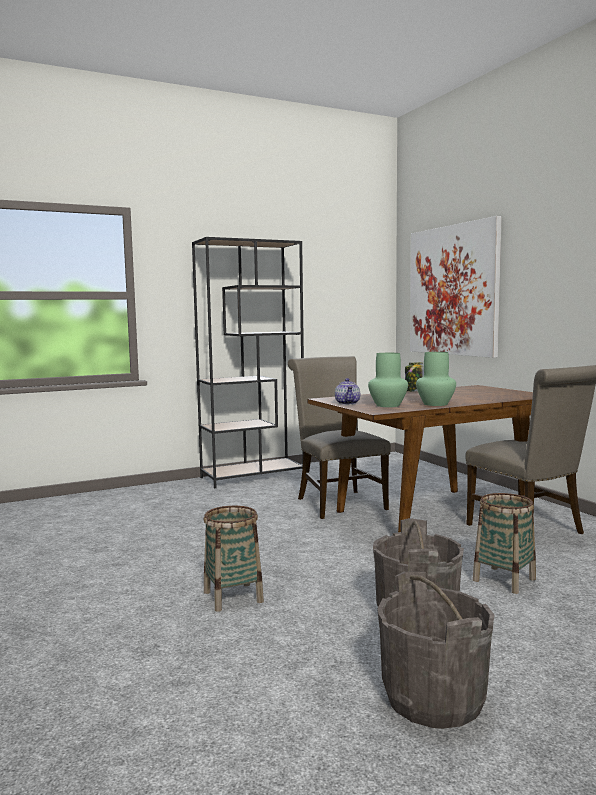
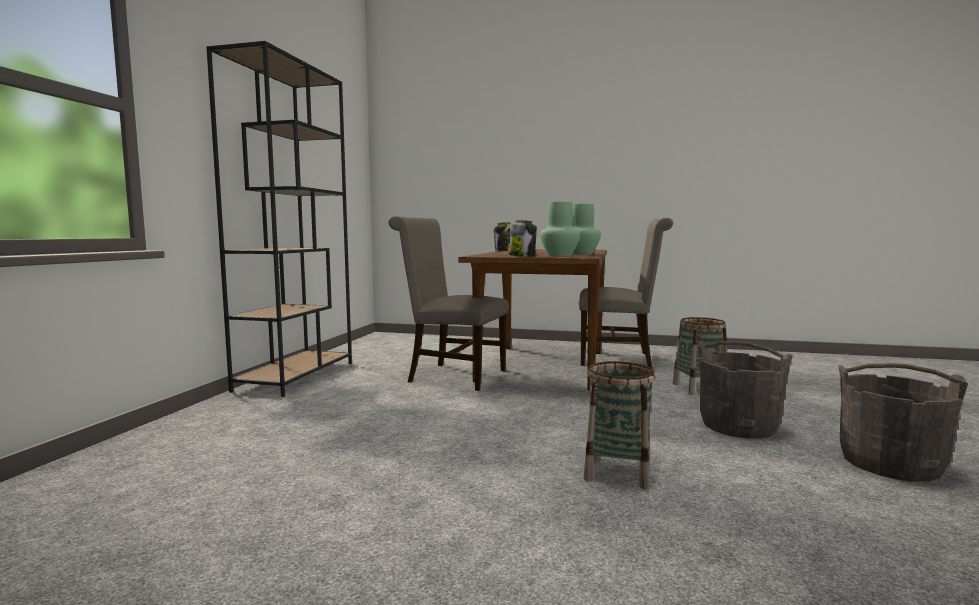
camera: 50 degrees left, 0 degrees up
teapot [335,378,360,405] -> jar [508,220,537,257]
picture [410,216,502,358] -> none

